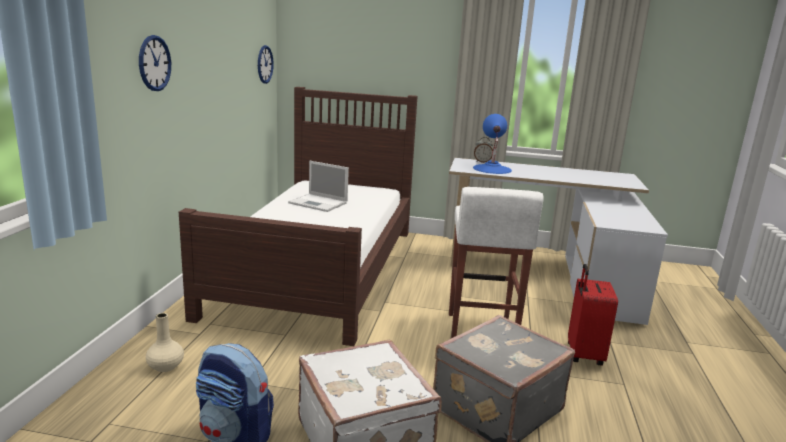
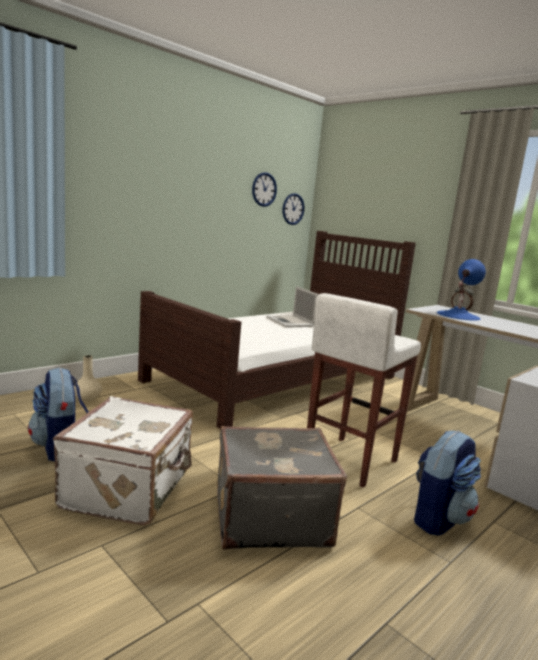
camera: 35 degrees right, 5 degrees down
wall clock [139,35,171,91] -> wall clock moved to [252,172,277,207]
red suitcase [568,264,618,366] -> backpack [414,430,481,536]

